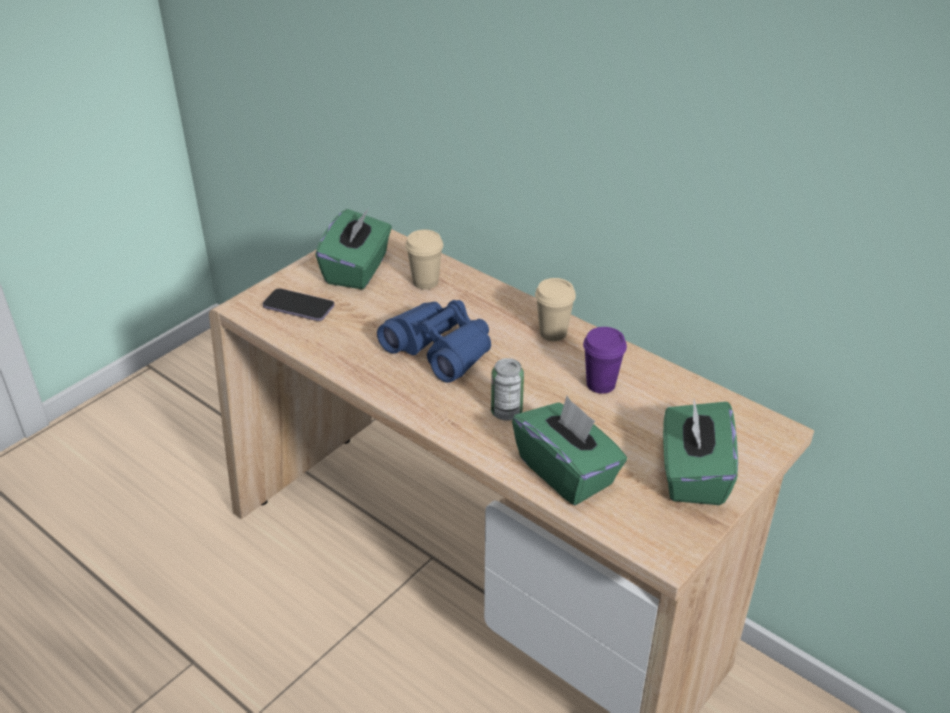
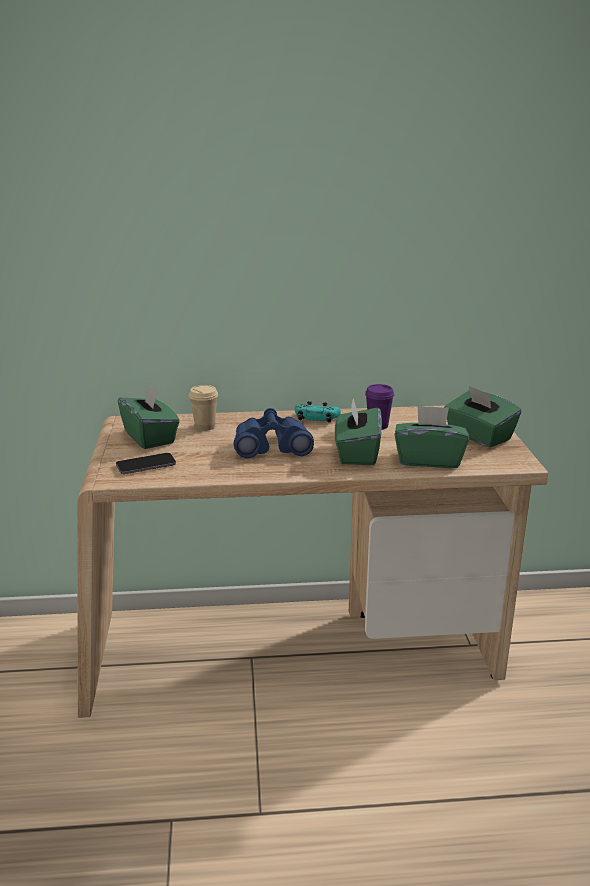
camera: 45 degrees left, 15 degrees down
can [491,358,524,421] -> green tissue box [335,398,382,465]
beige cup [535,278,576,341] -> turquoise game controller [295,401,341,423]

